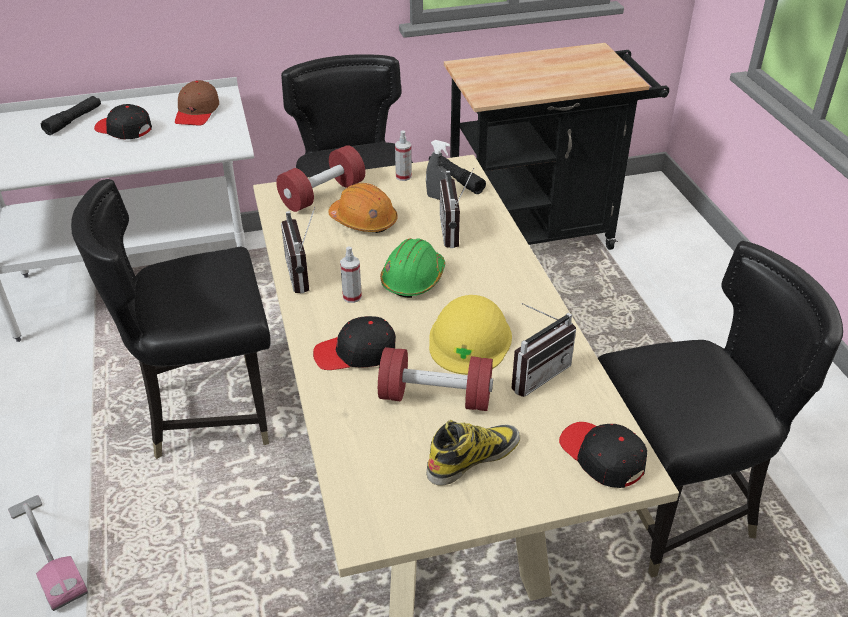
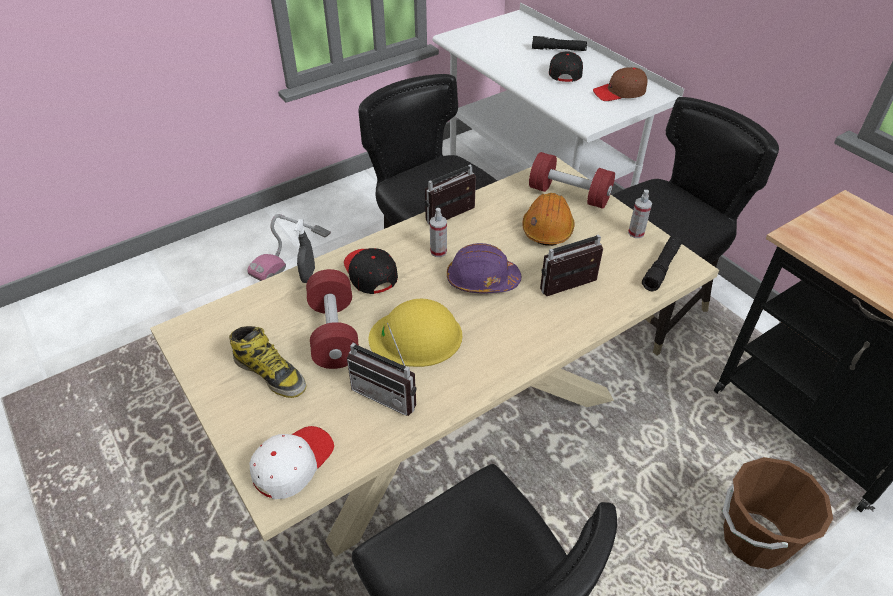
camera: 70 degrees right, 5 degrees up
green hard hat [380,238,445,298] -> purple hard hat [447,243,521,294]
grey spray bottle [426,140,452,200] -> grey spray bottle moved to [294,219,315,283]
black cap [559,422,647,488] -> white cap [249,426,334,499]
none -> brown bucket [723,457,833,569]

